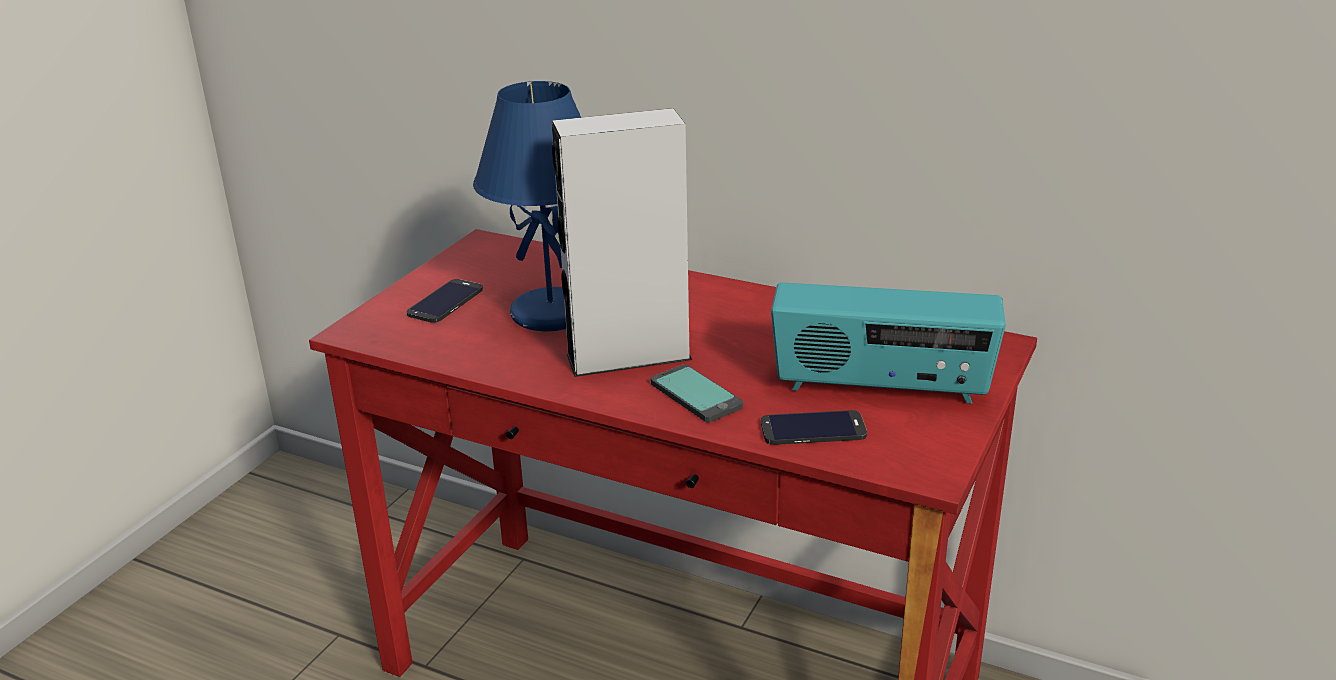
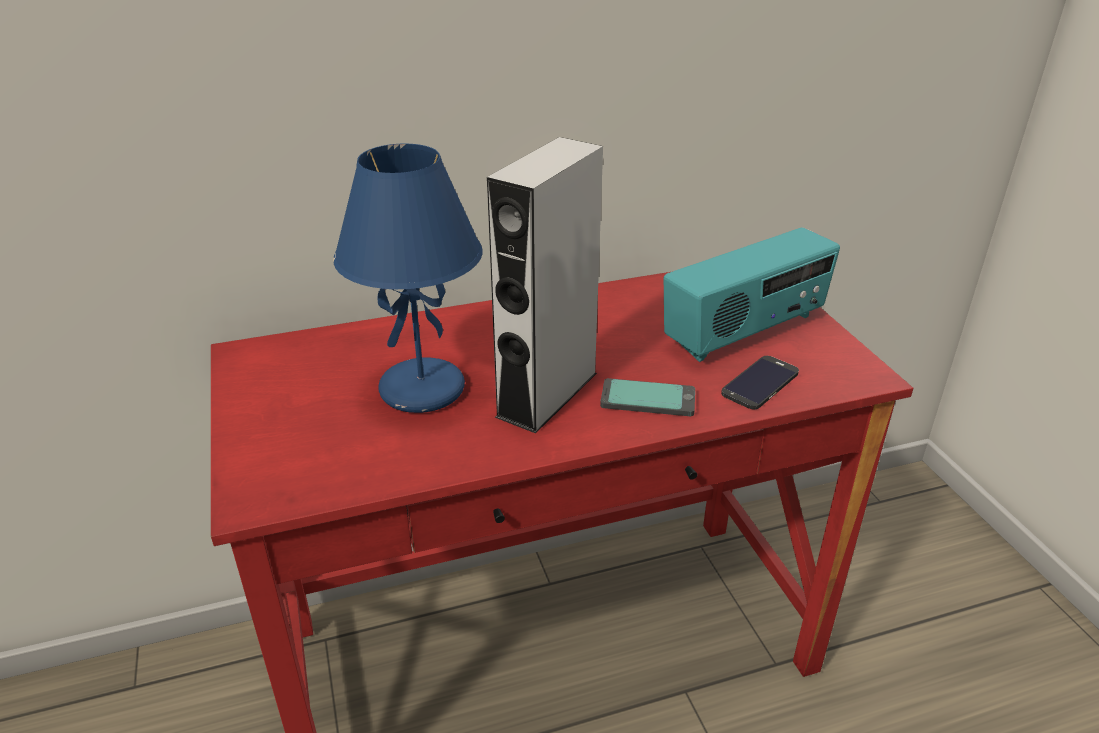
camera: 45 degrees left, 5 degrees up
phone [406,279,483,323] -> none

